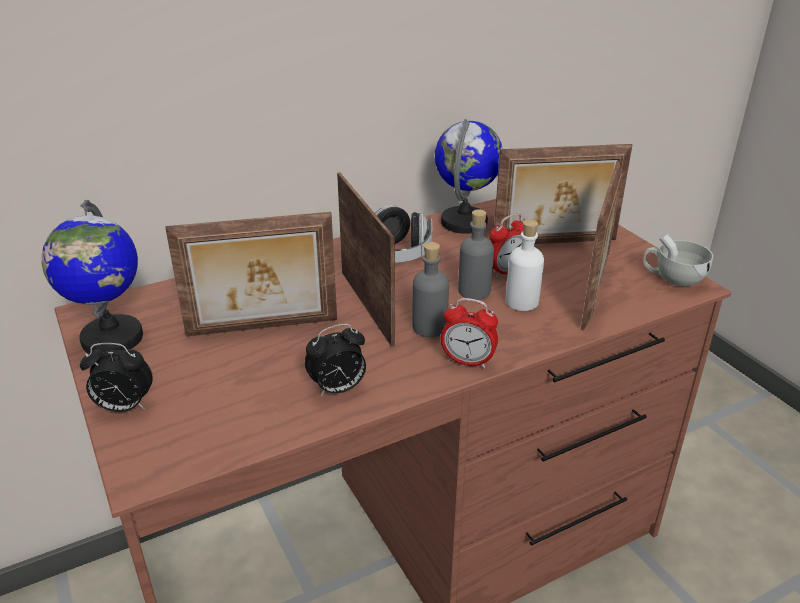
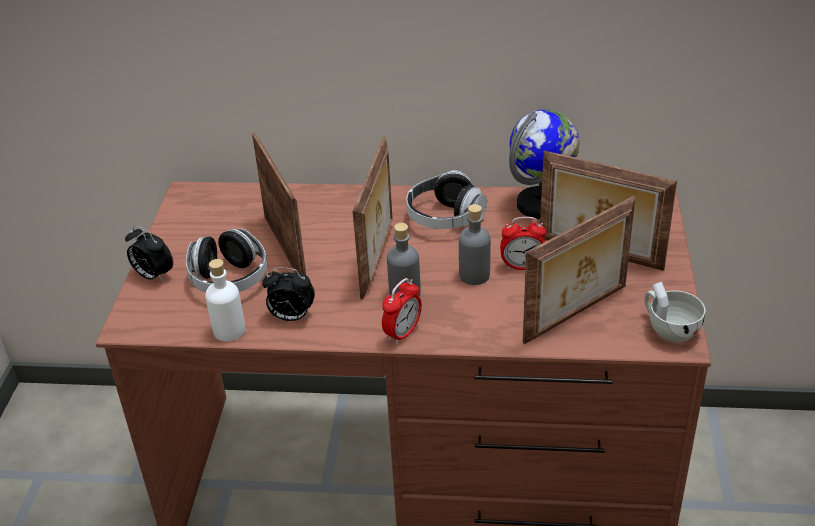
camera: 35 degrees right, 5 degrees up
globe [41,200,143,353] -> none
picture frame [165,212,337,337] -> picture frame turned 135 degrees counterclockwise [252,133,306,275]
alarm clock [441,298,498,368] -> alarm clock turned 105 degrees counterclockwise [382,278,422,345]
white bottle [505,219,544,311] -> white bottle moved to [205,259,245,342]
none -> headphones [186,228,267,292]

